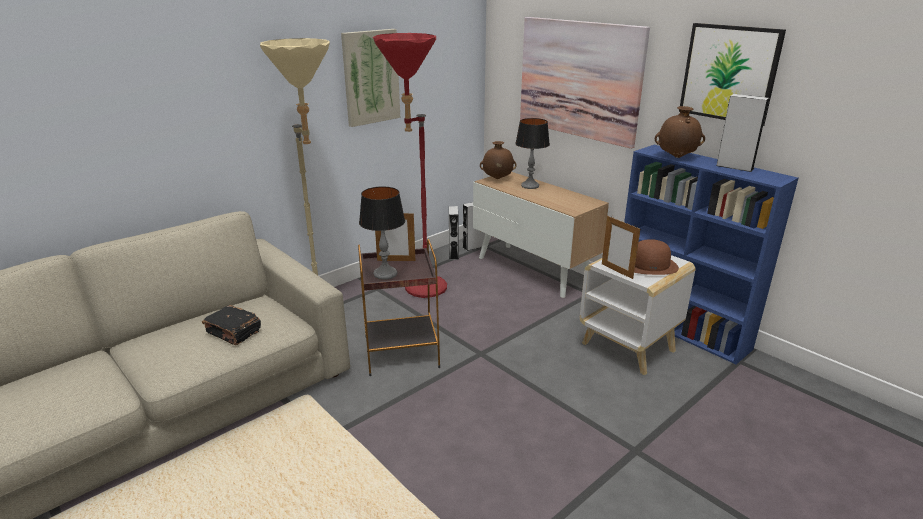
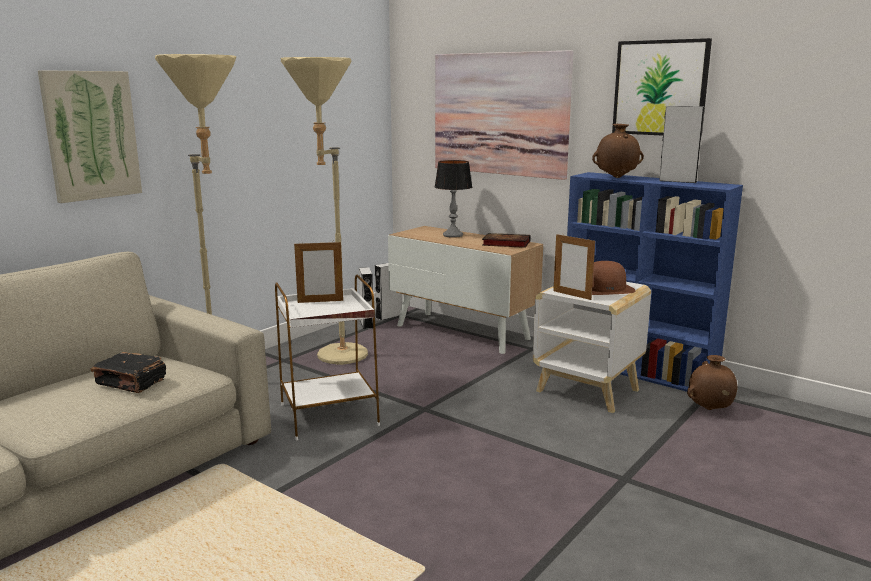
camera: 10 degrees left, 10 degrees down
picture [341,29,400,127] -> picture moved to [38,70,142,203]
brown side table [358,239,440,376] -> white side table [275,275,380,440]
table lamp [359,187,405,280] -> none
red floor lamp [373,33,447,298] -> beige floor lamp [280,57,368,365]
brown vase [480,141,517,179] -> brown vase moved to [687,355,738,410]
none -> book [482,233,531,248]

